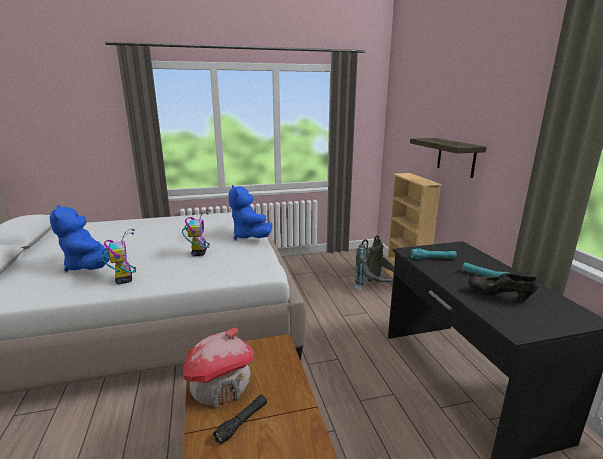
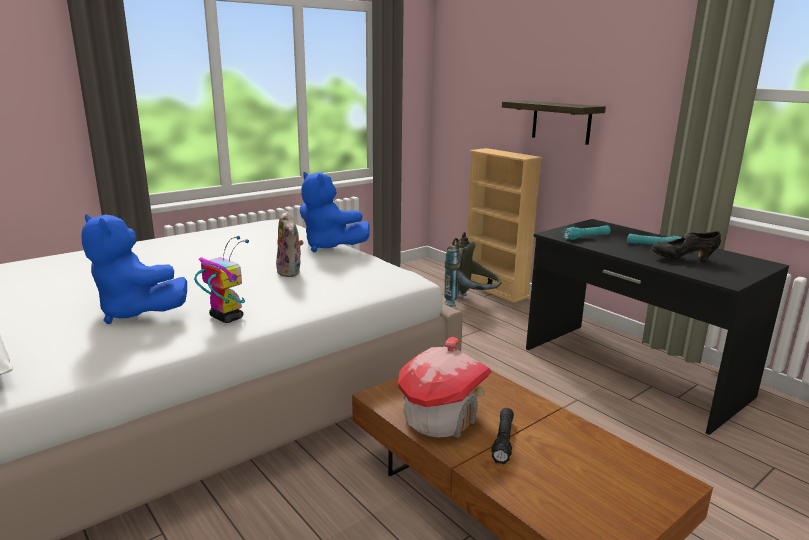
camera: 25 degrees left, 0 degrees up
toy robot [182,210,211,256] -> plush toy [276,210,304,277]

